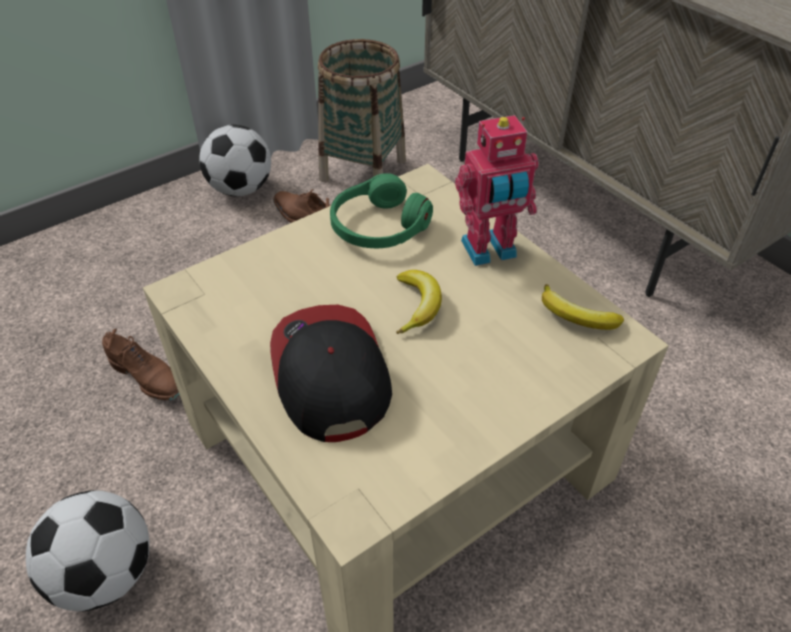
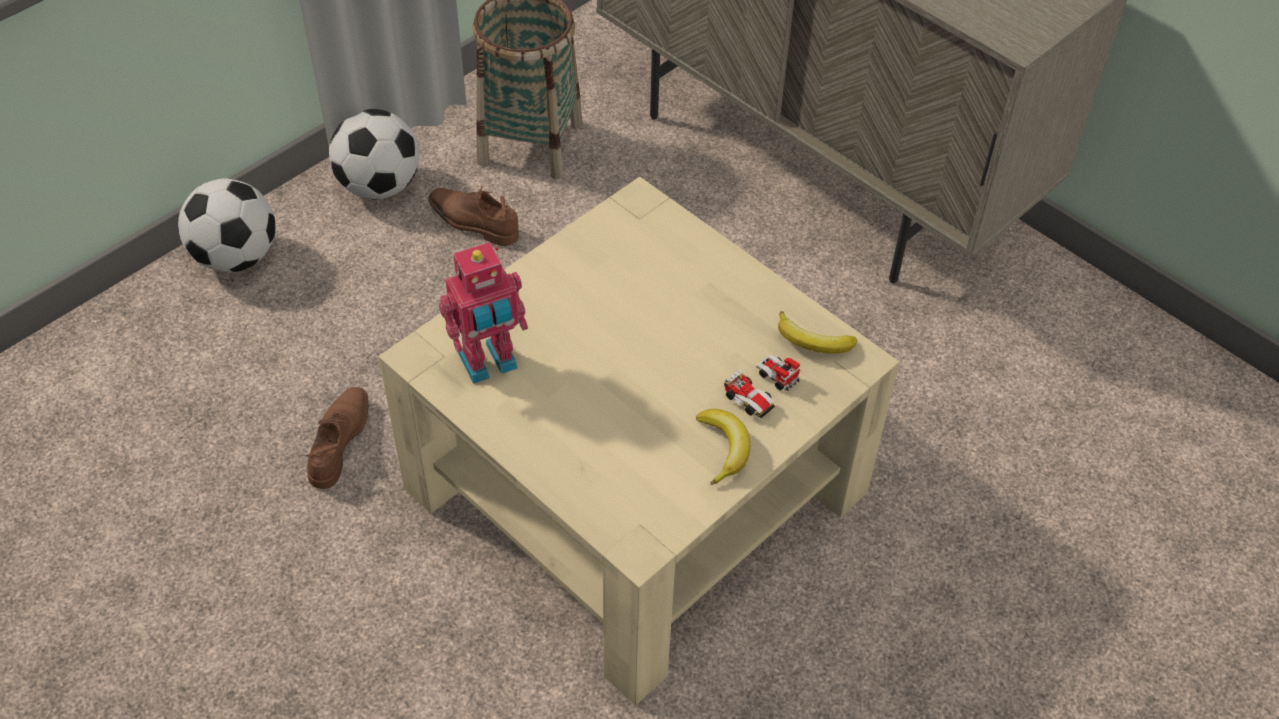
camera: 10 degrees left, 5 degrees up
football [26,490,149,611] -> football moved to [178,178,275,272]
brown shoe [102,329,180,401] -> brown shoe turned 105 degrees counterclockwise [306,387,368,489]
cap [270,305,392,442] -> none
green headphones [330,173,433,248] -> none
banana [396,270,442,334] -> banana moved to [696,409,750,485]
toy robot [455,115,538,266] -> toy robot moved to [439,242,528,384]
none -> toy car [724,354,800,419]

